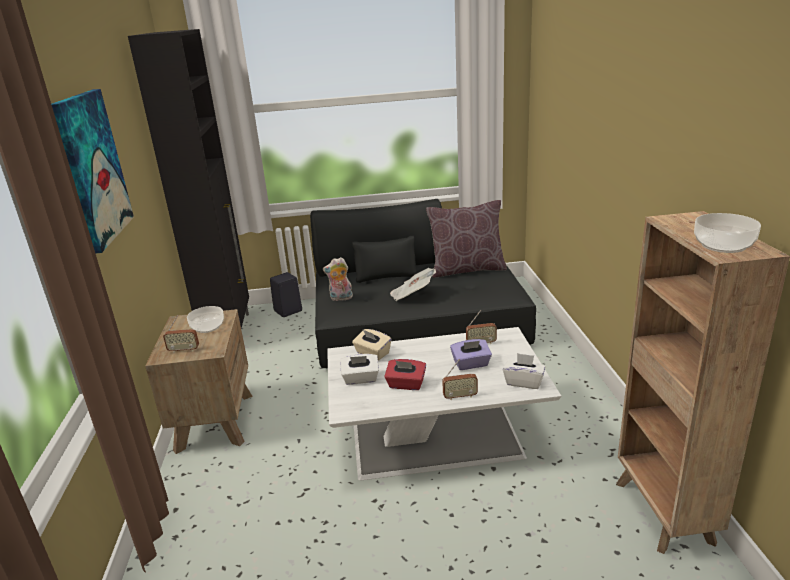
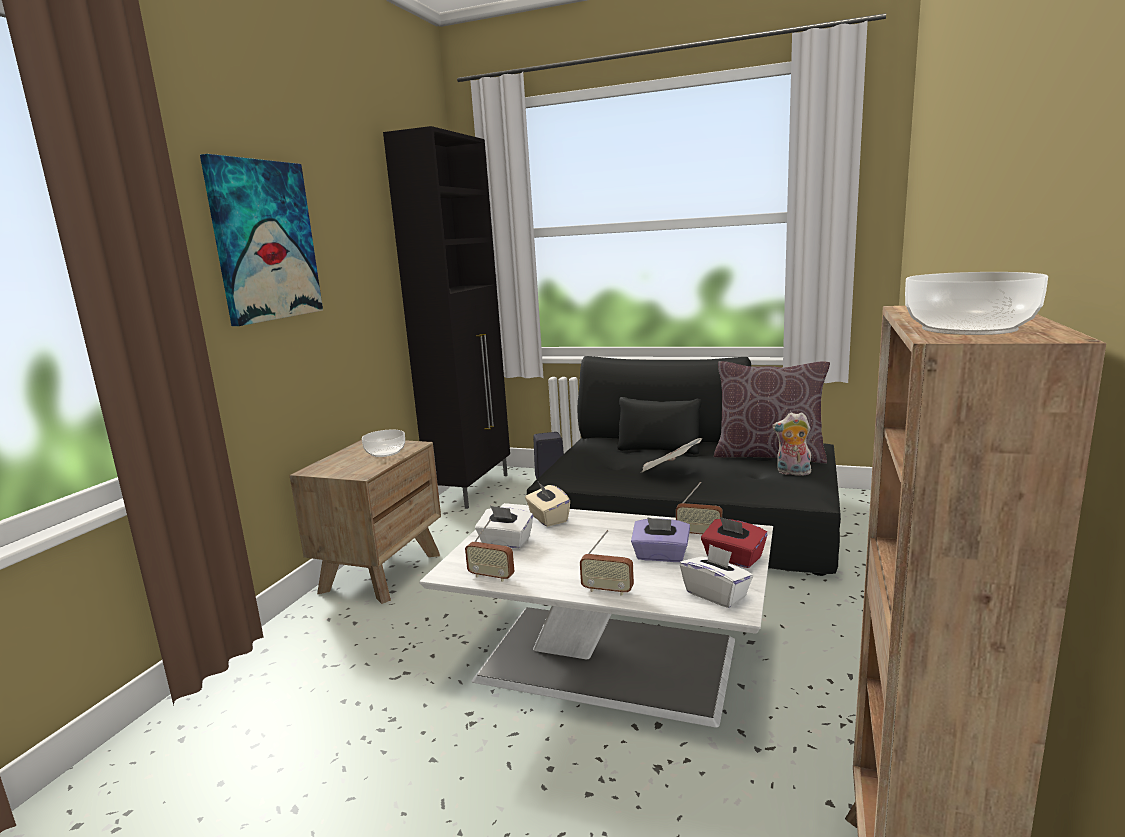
camera: 25 degrees right, 10 degrees down
radio [163,315,199,353] -> radio moved to [465,520,514,582]
plush toy [323,257,353,301] -> plush toy moved to [773,412,811,476]
red tissue box [384,359,426,390] -> red tissue box moved to [701,517,767,568]

